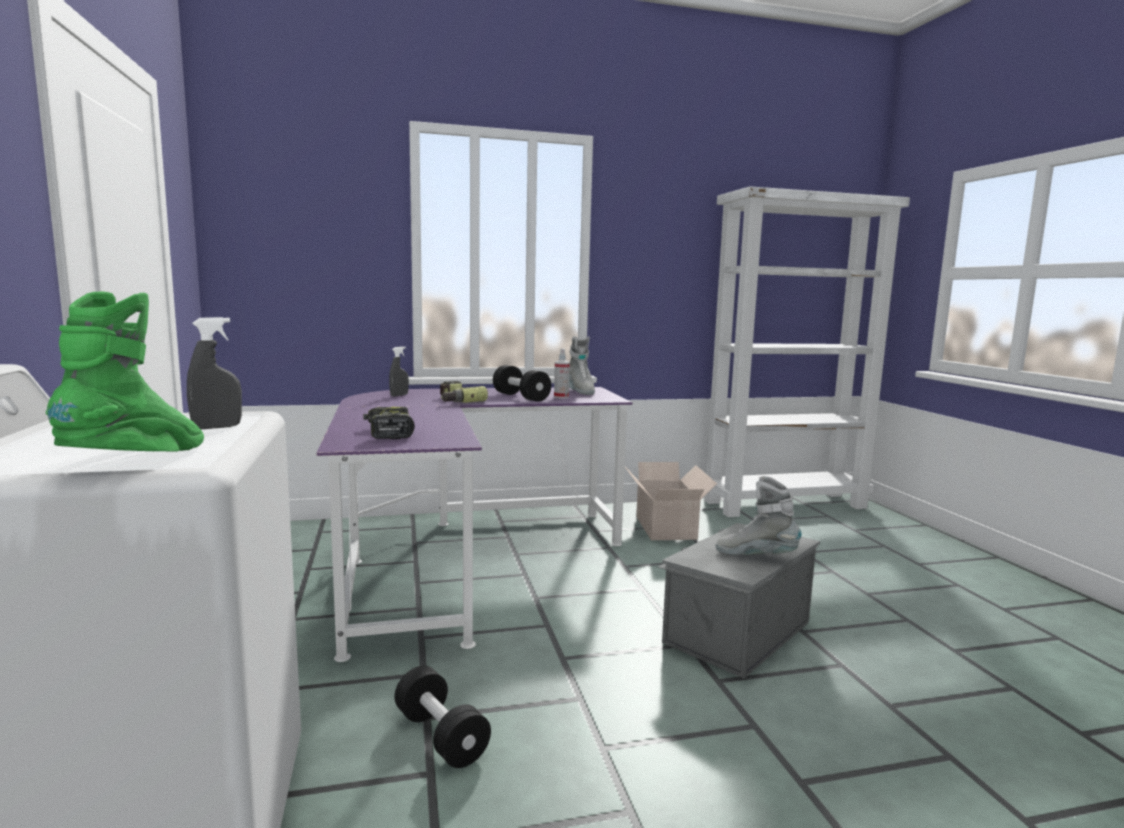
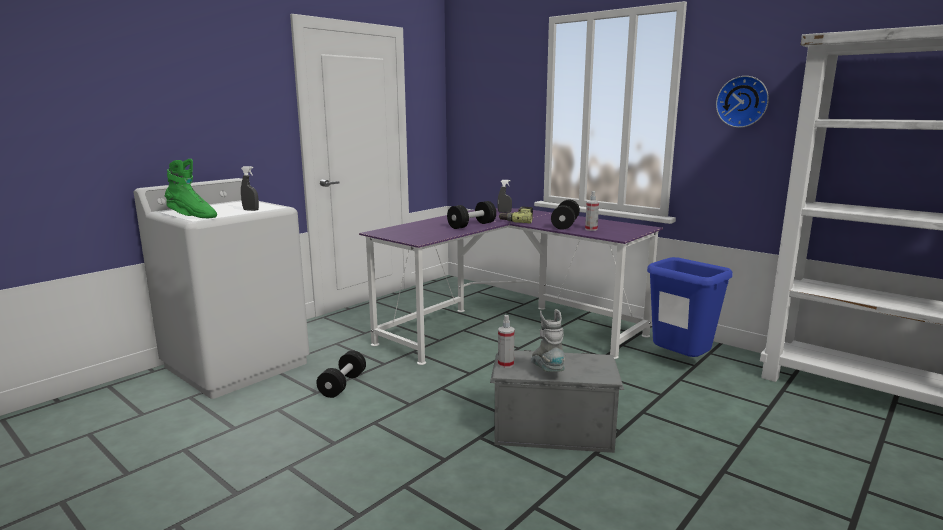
camera: 55 degrees right, 5 degrees up
green boot [46,291,204,452] -> green boot turned 45 degrees clockwise [165,159,217,218]
power drill [363,407,415,439] -> none
grey boot [569,336,595,395] -> none
cardboard box [625,462,717,540] -> blue trash can [647,257,732,357]
none -> black dumbbell [447,201,496,229]
none -> spray bottle [498,315,515,368]
none -> wall clock [716,76,769,128]

